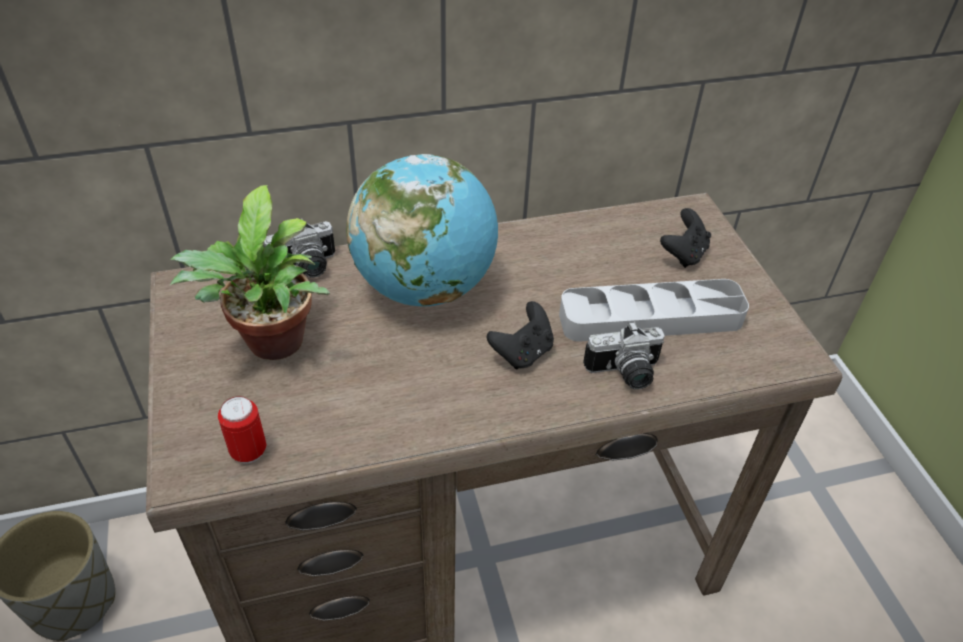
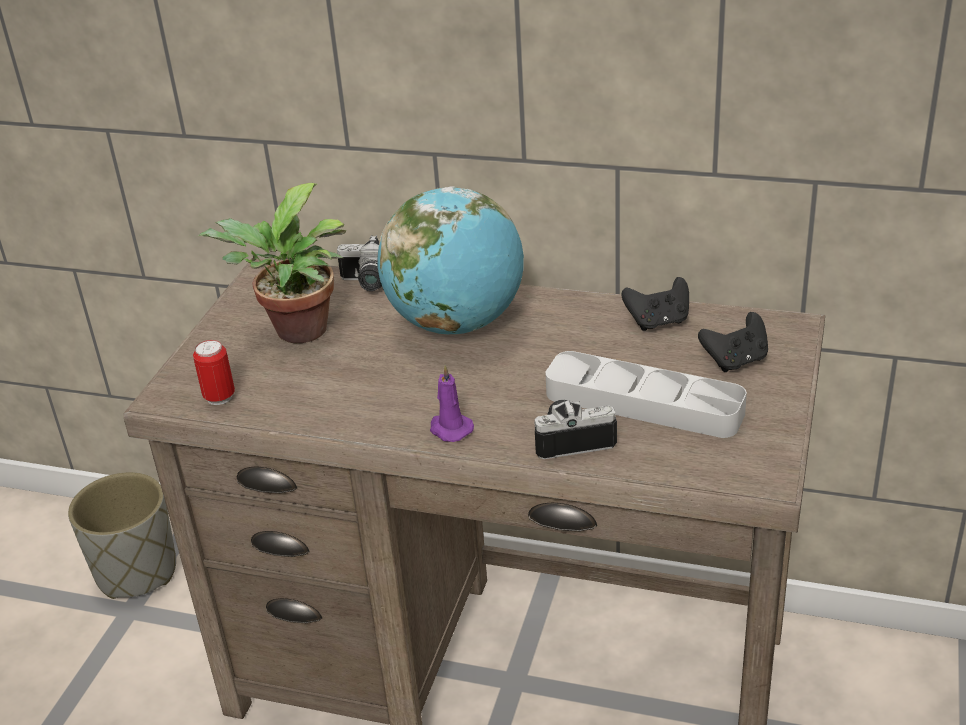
camera: 35 degrees right, 10 degrees down
black game controller [487,301,554,369] -> black game controller moved to [621,277,689,331]
camera [583,321,665,390] -> camera turned 150 degrees clockwise [534,400,617,459]
none -> purple candle [430,365,474,442]

